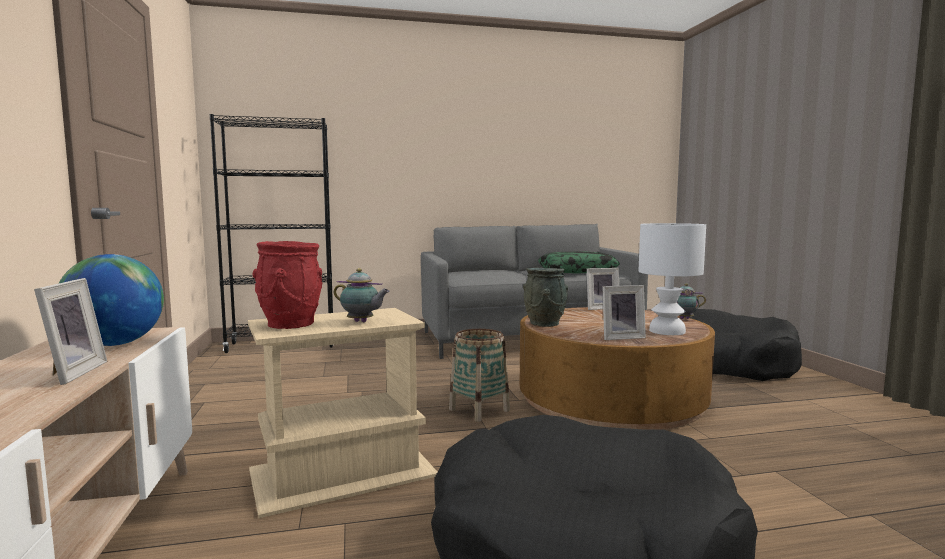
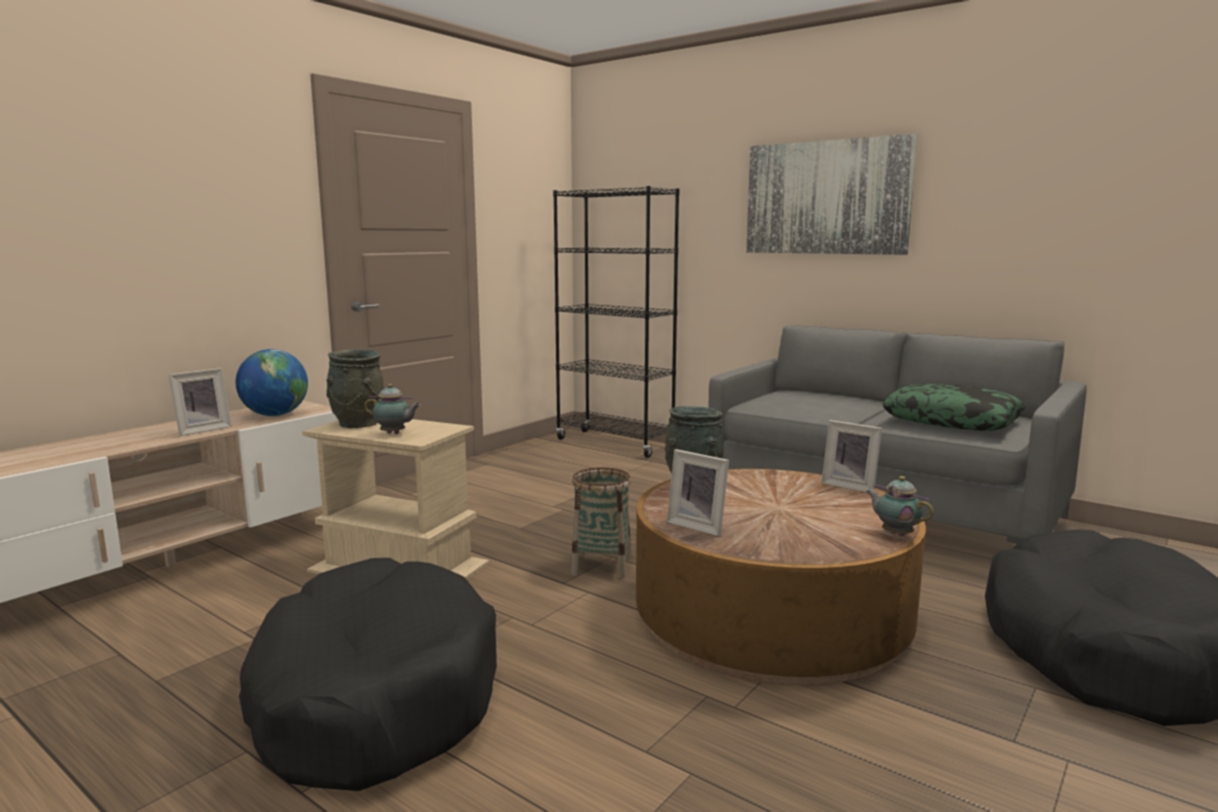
camera: 50 degrees right, 5 degrees up
red vase [252,241,323,329] -> grey vase [327,349,384,428]
teapot [334,268,390,322] -> teapot turned 60 degrees counterclockwise [365,384,421,434]
white table lamp [639,223,706,335] -> none
none -> picture [746,134,917,255]

